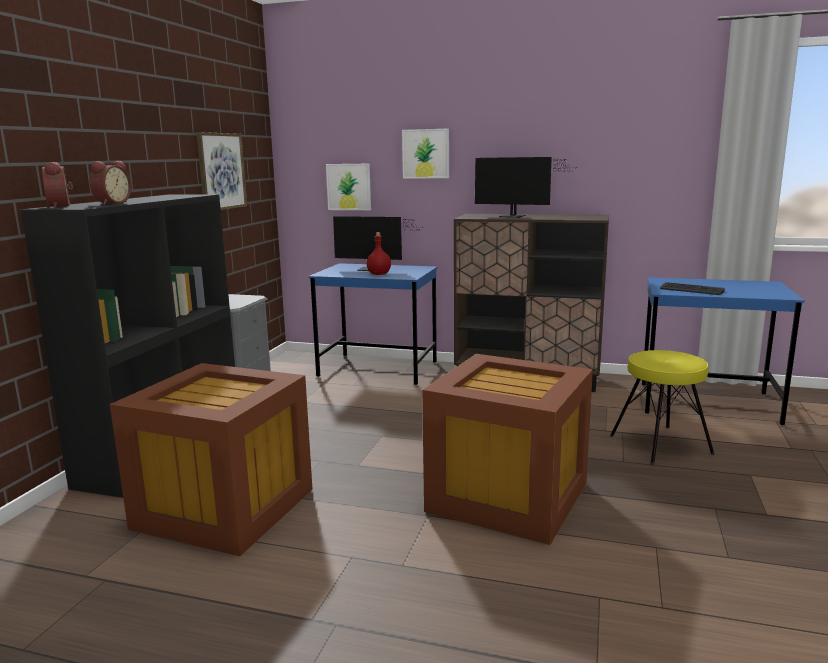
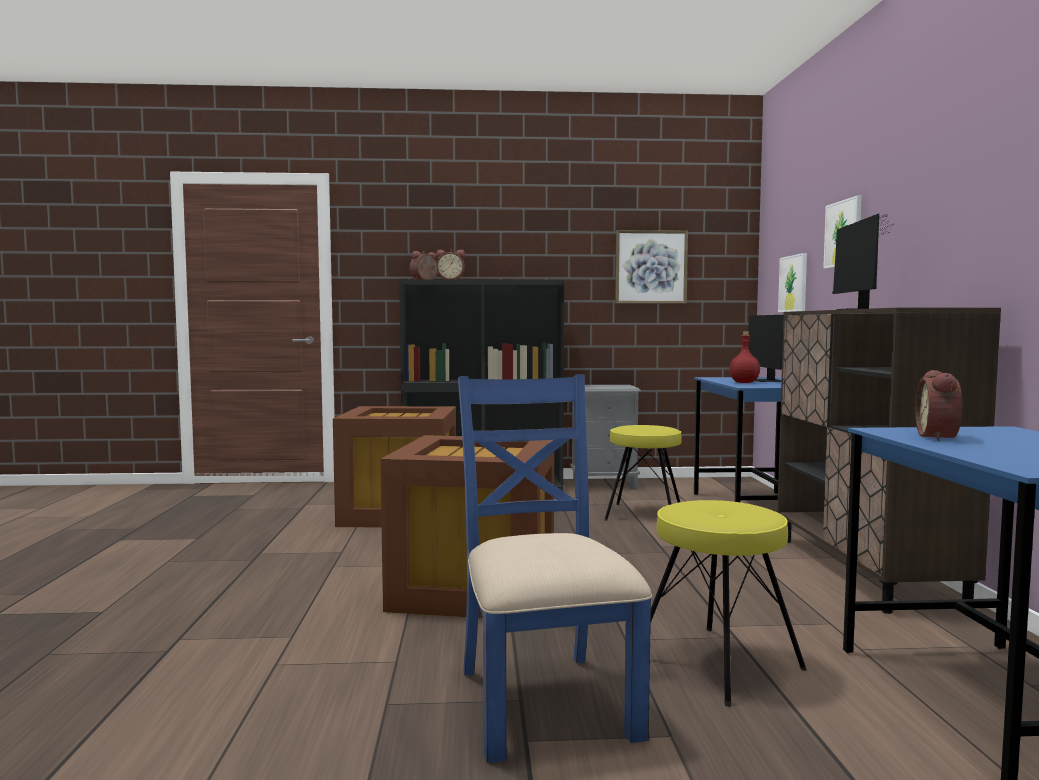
camera: 70 degrees right, 10 degrees down
keyboard [660,282,725,295] -> alarm clock [915,370,962,441]
none -> blue chair [458,374,652,763]
none -> yellow stool [604,425,682,521]

